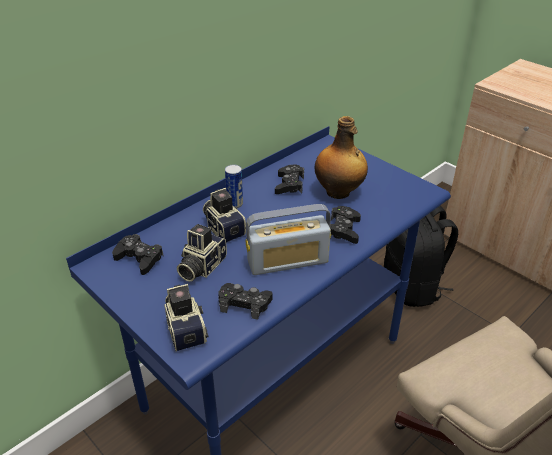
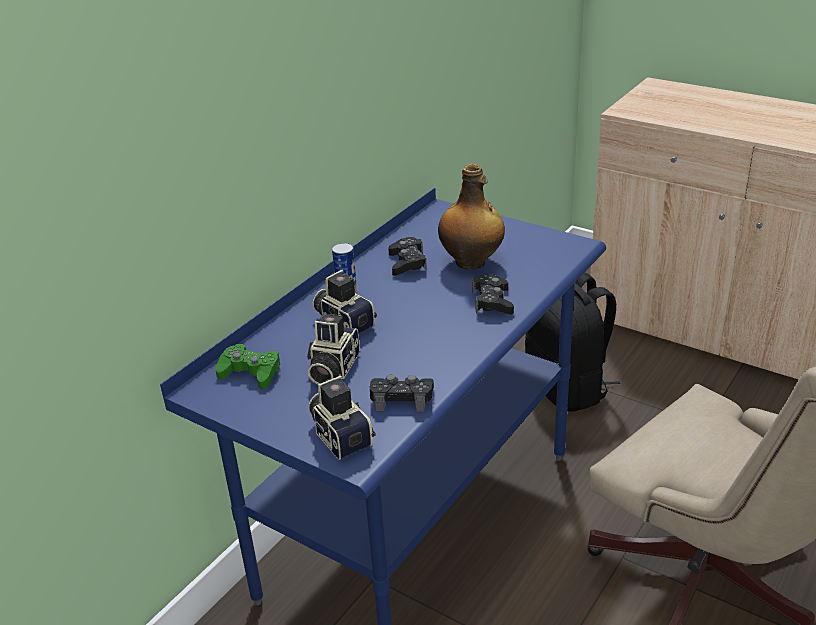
camera: 10 degrees left, 5 degrees down
black game controller [112,234,163,275] -> green game controller [215,344,280,389]
radio [246,204,331,275] -> none

